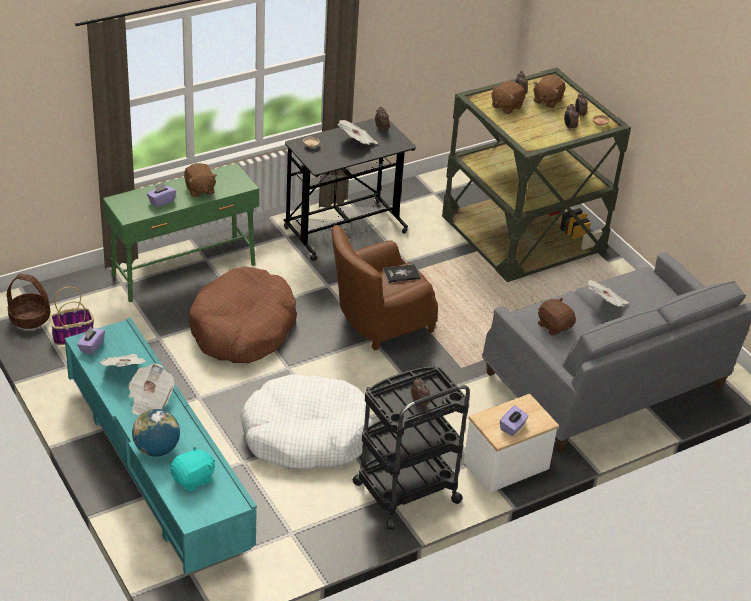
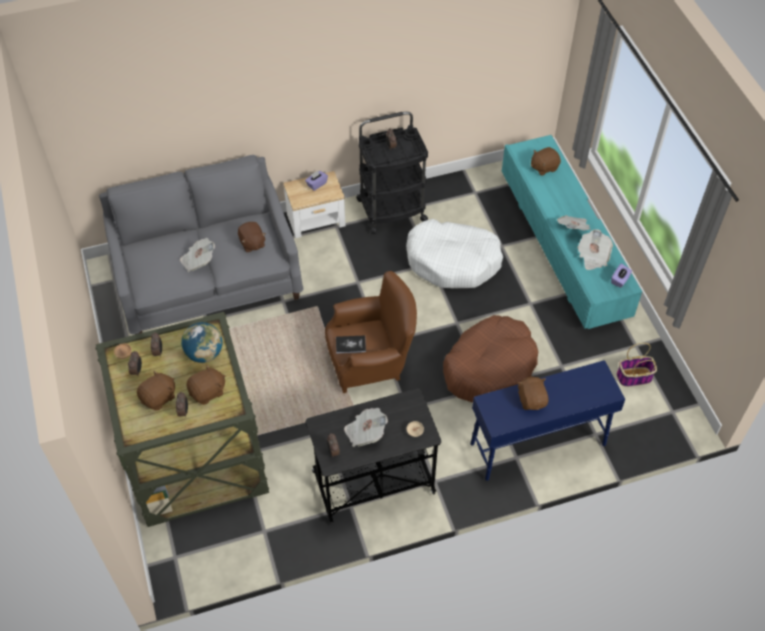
camera: 165 degrees left, 15 degrees up
basket [7,274,50,329] -> none
green console table [103,163,259,302] -> blue console table [470,360,626,481]
globe [132,409,180,457] -> globe moved to [181,322,223,363]
purple tissue box [147,182,176,207] -> none
turquoise plush toy [170,445,215,492] -> brown plush toy [531,147,561,176]

